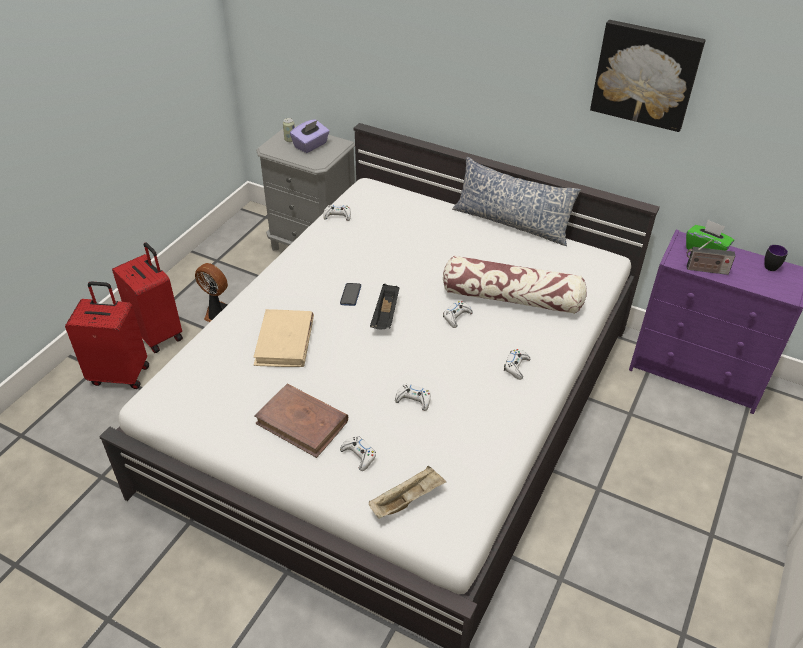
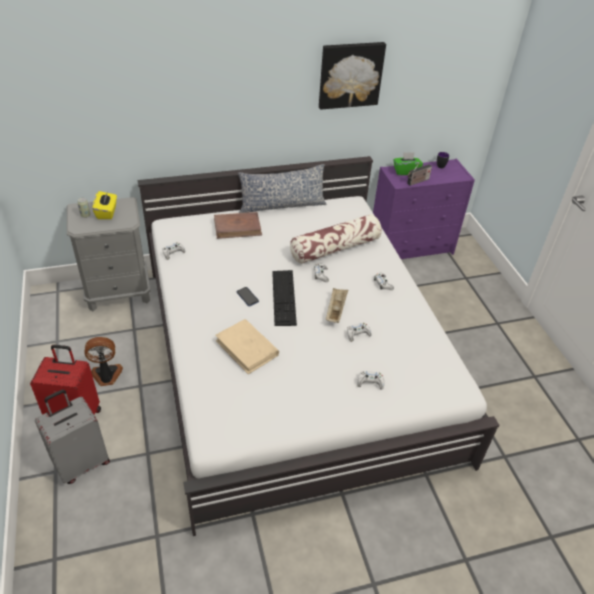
camera: 45 degrees left, 0 degrees up
red suitcase [65,281,149,389] -> grey suitcase [35,389,110,484]
brown book [254,384,348,458] -> brown book moved to [214,212,262,239]
purple tissue box [290,119,330,153] -> yellow tissue box [93,191,117,219]
beige tray [369,466,447,519] -> beige tray moved to [326,288,348,323]
black tray [370,283,399,329] -> keyboard [272,270,297,326]

